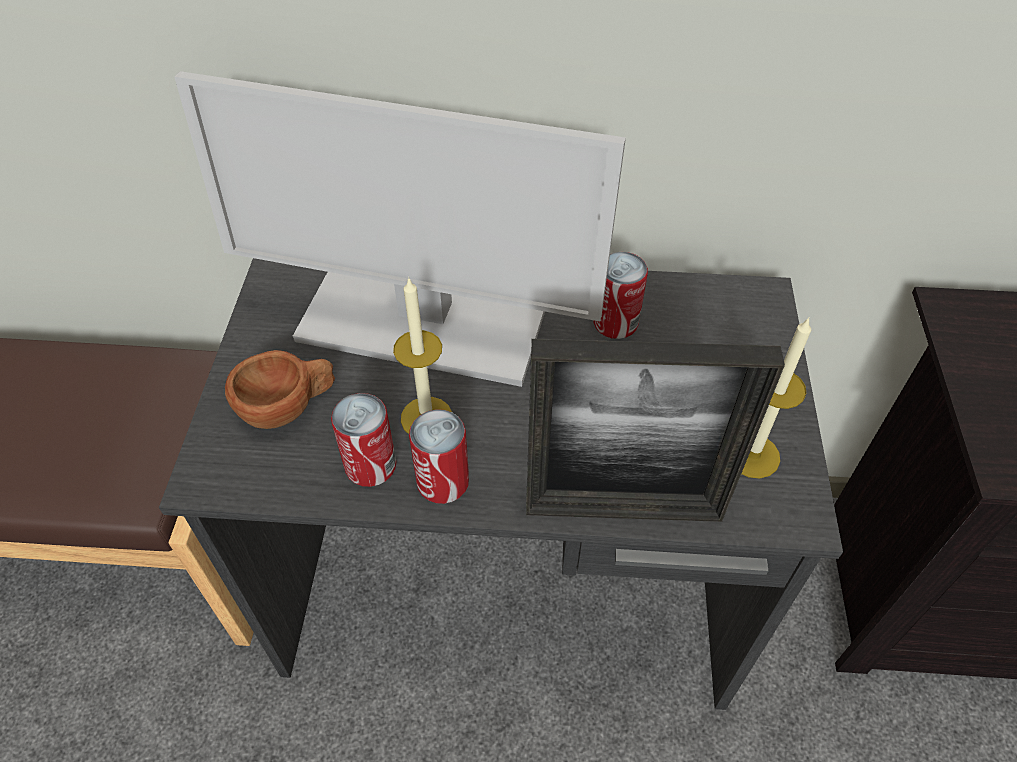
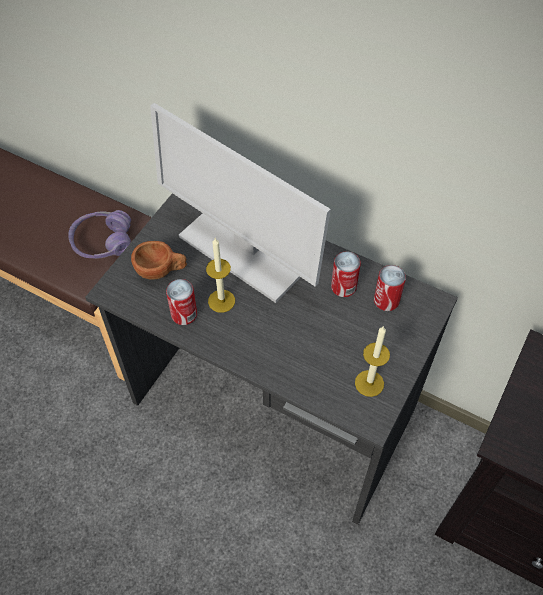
camera: 25 degrees right, 5 degrees up
can [409,409,469,504] -> can moved to [374,265,406,311]
picture frame [526,339,785,522] -> none
none -> purple headphones [68,210,131,259]

